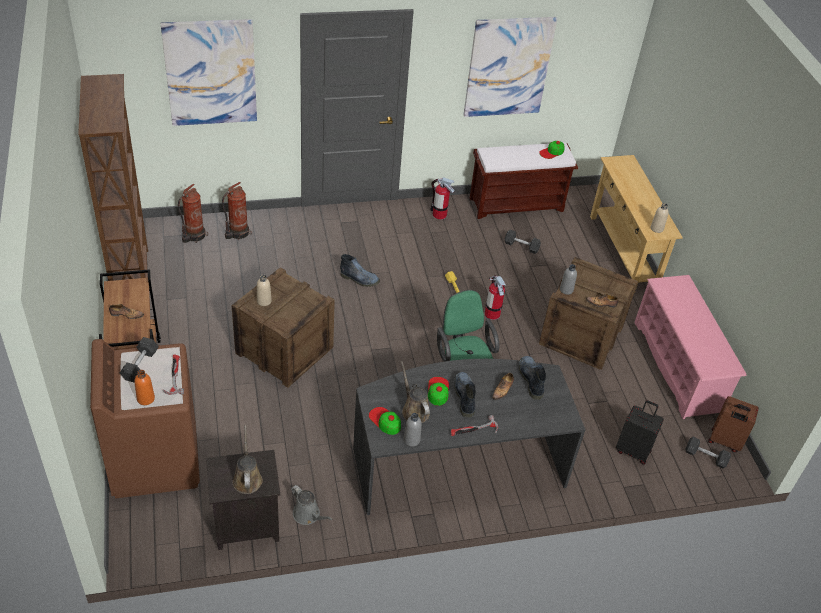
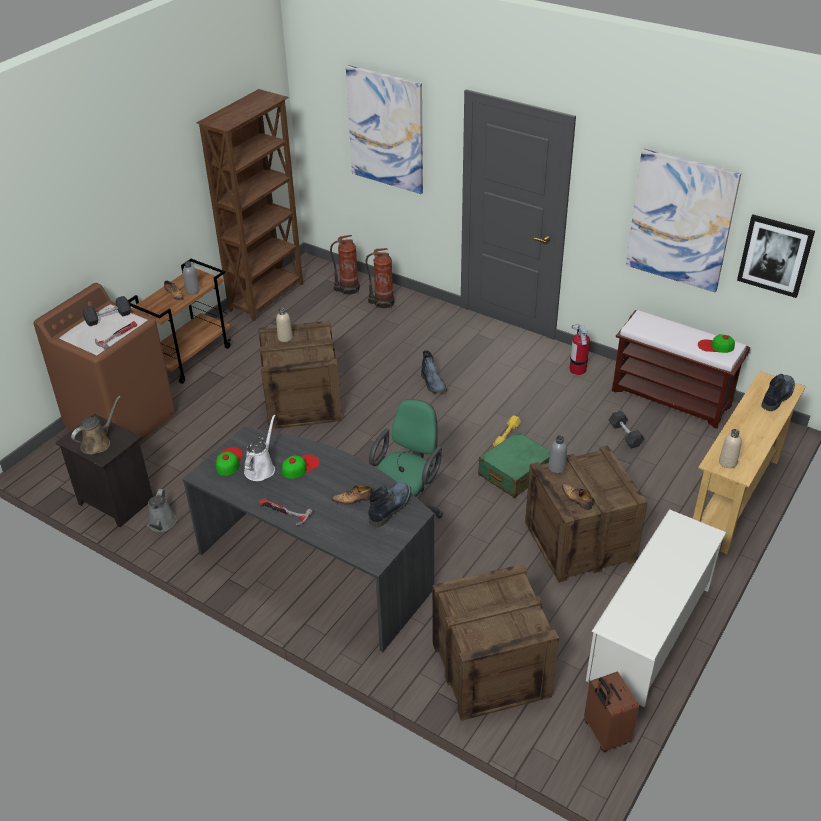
camera: 50 degrees right, 5 degrees down
orange bottle [134,370,155,405] -> none
brown watering can [401,361,430,423] -> white watering can [244,415,275,481]
grey bottle [404,413,422,447] -> grey bottle moved to [183,261,200,295]
boot [454,372,476,418] -> boot moved to [761,374,795,411]
fire extinguisher [485,275,506,320] -> green suitcase [478,431,550,498]
black suitcase [616,400,664,465] -> crate [432,564,559,721]
pink shoe rack [634,275,746,419] -> white shoe rack [586,509,727,707]
grey dumbbell [685,437,731,468] -> none
none -> picture [737,215,815,298]

